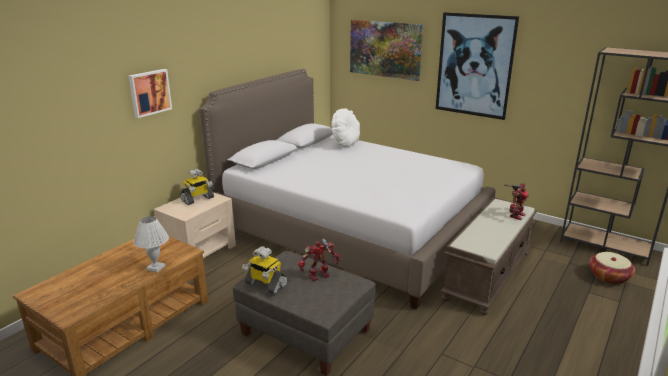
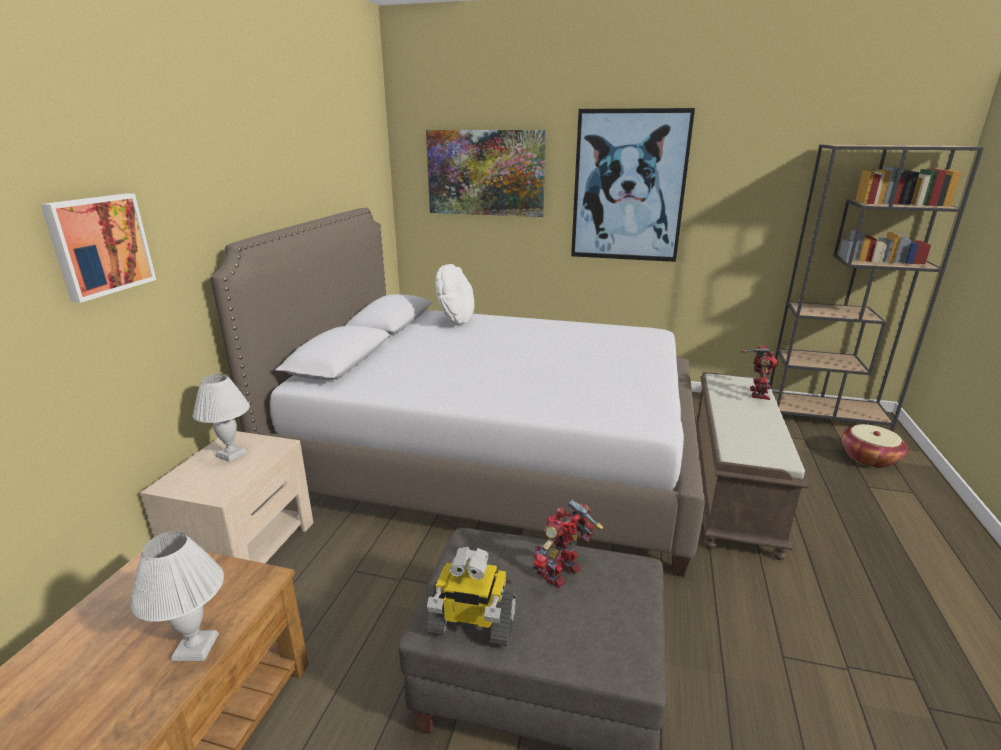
camera: 20 degrees left, 0 degrees up
toy robot [180,169,214,205] -> white table lamp [192,374,250,462]

